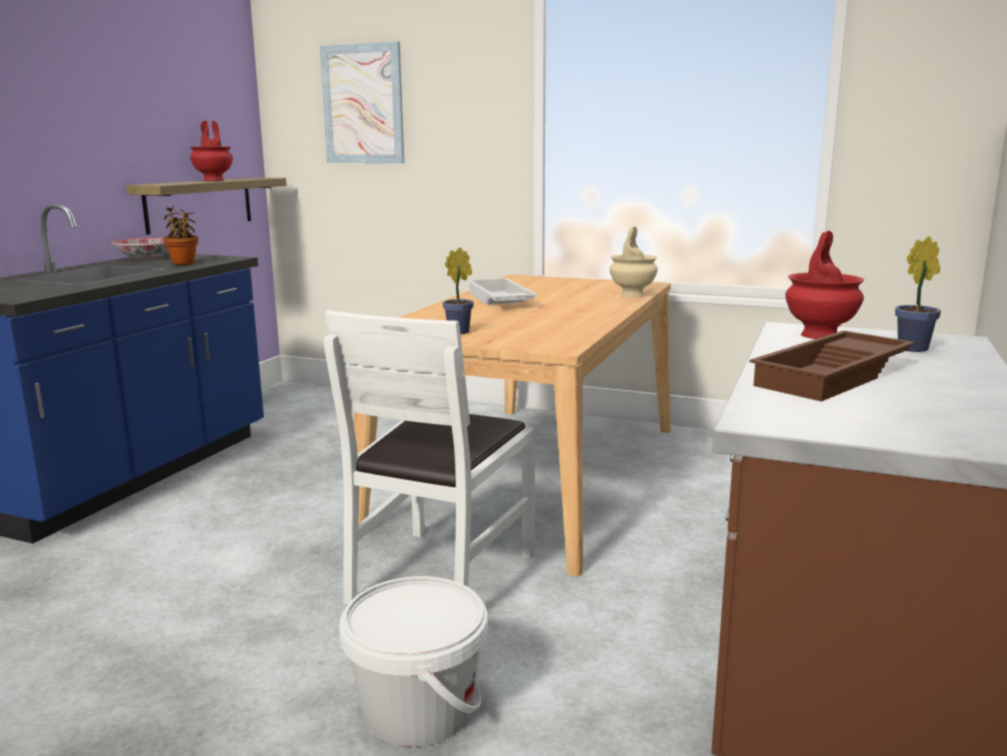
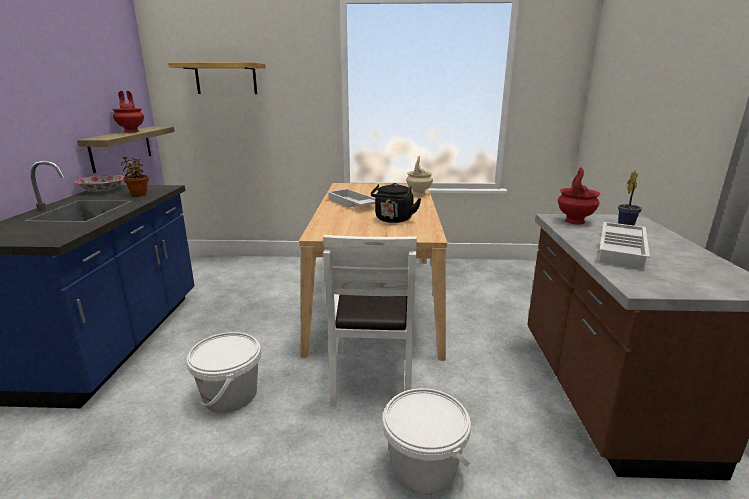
camera: 20 degrees left, 5 degrees up
picture [320,42,404,163] -> shelf [168,62,265,94]
potted plant [443,247,474,334] -> none
brown tray [749,330,915,402] -> white tray [599,222,650,269]
none -> white bucket [187,332,261,413]
none -> black kettle [371,183,422,223]

